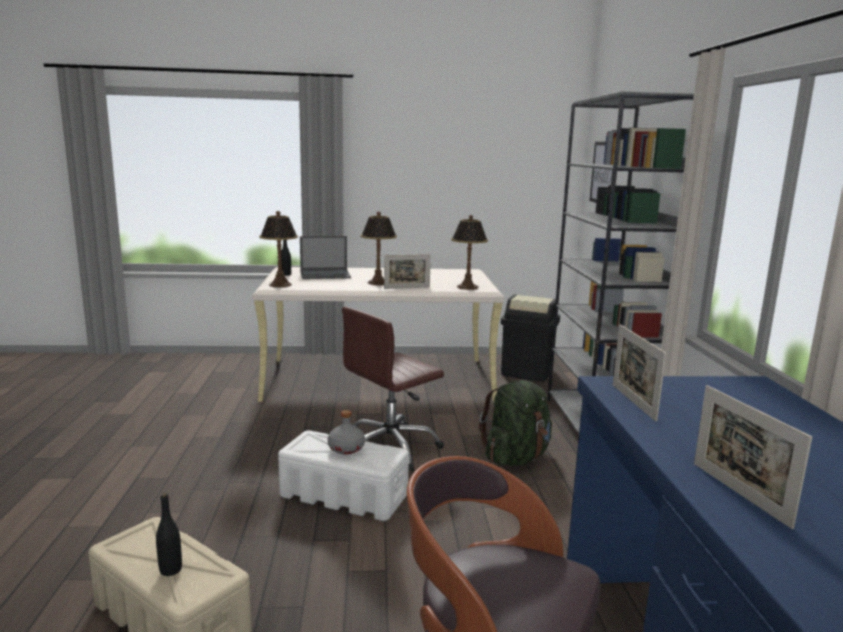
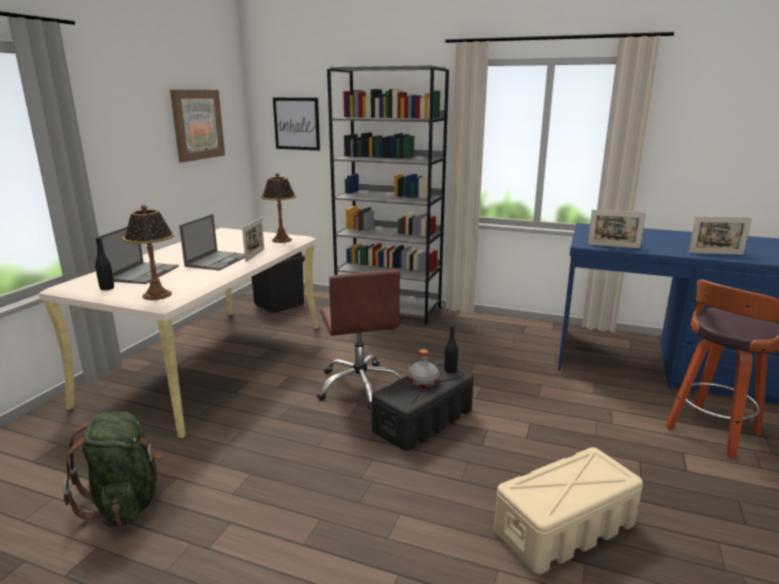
camera: 65 degrees left, 5 degrees up
black bottle [156,493,182,576] -> black bottle moved to [444,324,458,373]
white storage box [278,430,409,521] -> black storage box [372,361,474,451]
table lamp [360,211,397,285] -> laptop [179,214,245,270]
green backpack [479,380,552,466] -> green backpack moved to [63,411,163,527]
none -> picture [170,90,225,162]

